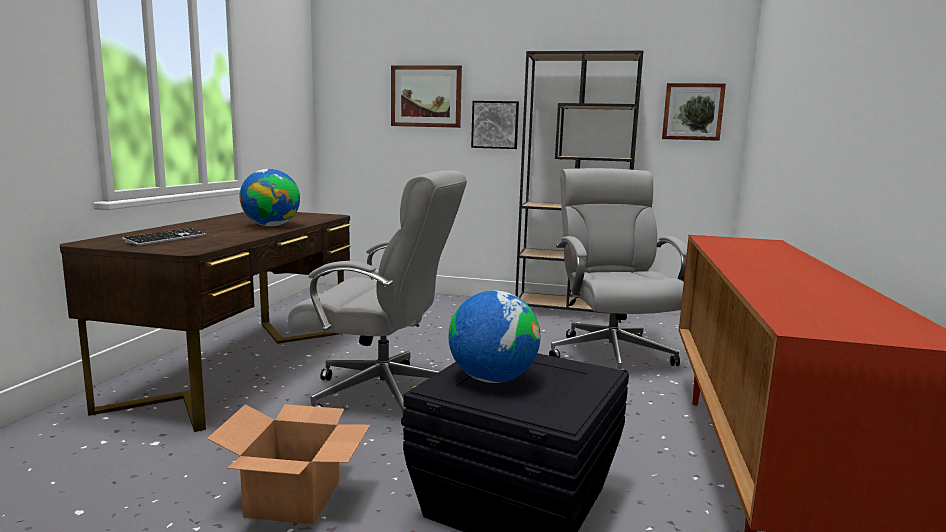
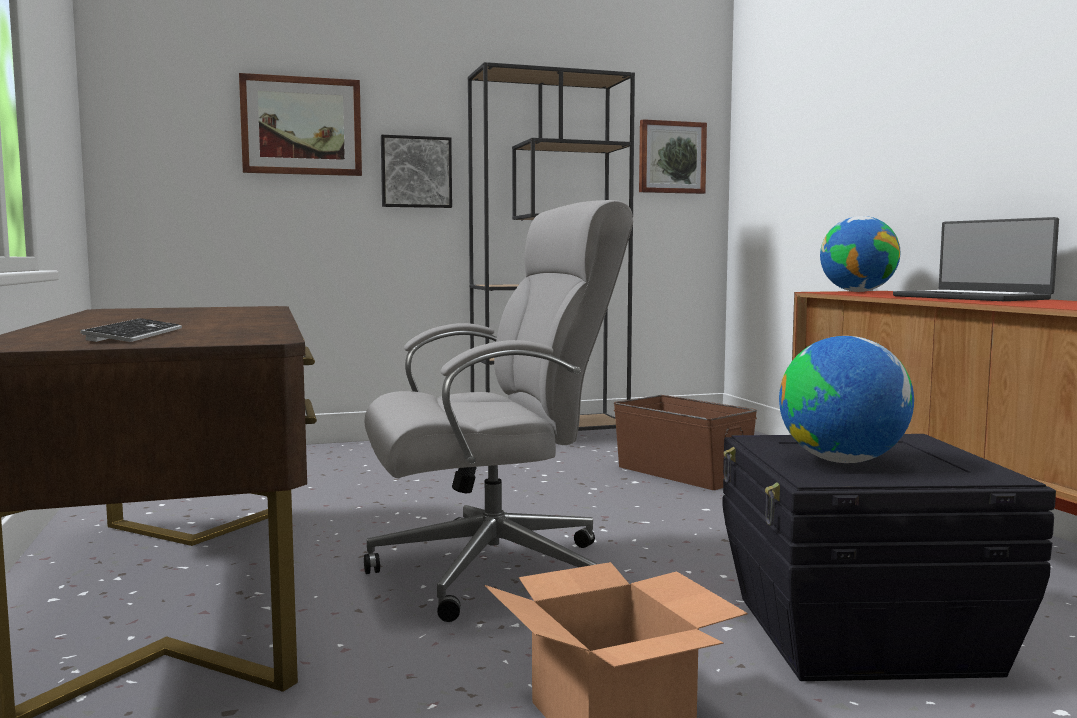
camera: 30 degrees left, 5 degrees down
globe [240,169,300,226] -> globe moved to [820,216,900,292]
grey office chair [549,168,687,372] -> brown storage box [614,395,757,490]
none -> laptop [893,217,1059,301]

